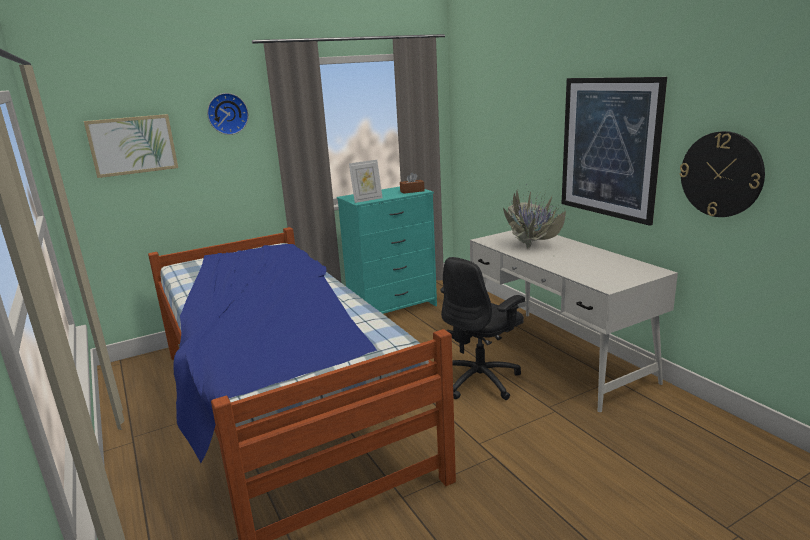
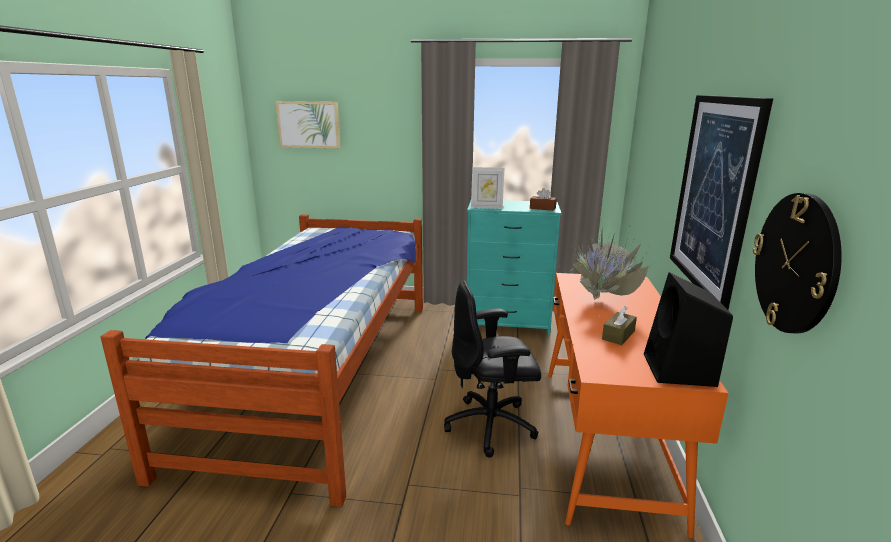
camera: 35 degrees right, 0 degrees up
wall clock [207,93,249,135] -> none
white desk [470,230,678,412] -> orange desk [548,273,729,538]
none -> brown tissue box [602,306,637,345]
none -> black speaker [644,272,733,387]

